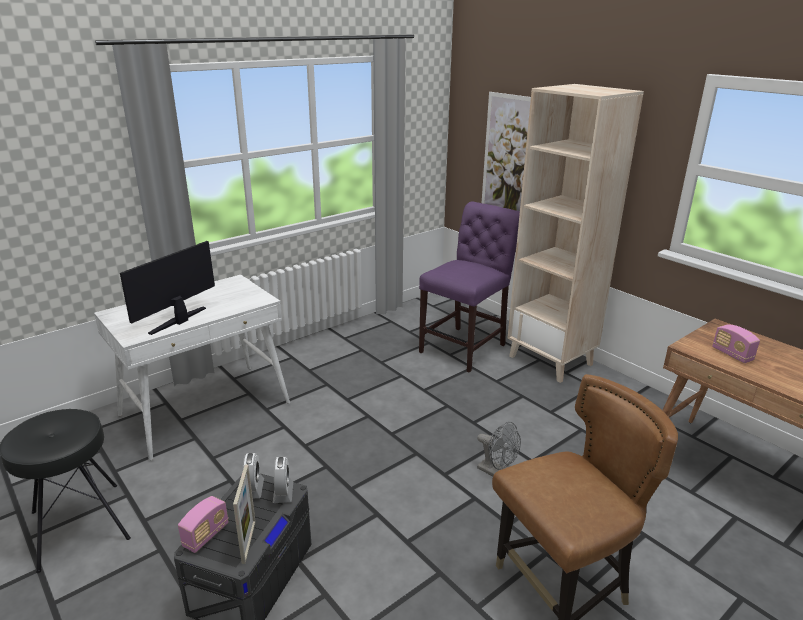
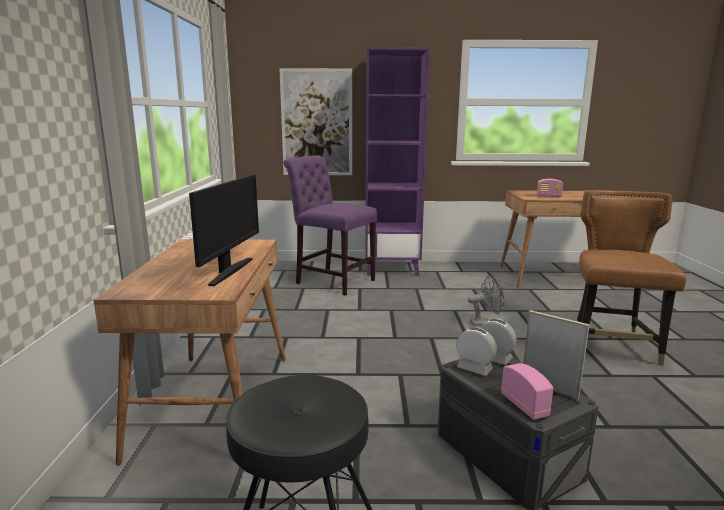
camera: 50 degrees left, 10 degrees down
white desk [94,275,290,461] -> brown desk [93,239,286,465]
monitor [120,241,215,335] -> monitor turned 150 degrees counterclockwise [189,175,259,286]
purple chair [419,201,520,372] -> purple chair turned 45 degrees counterclockwise [284,155,377,296]
beige bookcase [507,84,644,383] -> purple bookcase [365,47,430,276]

